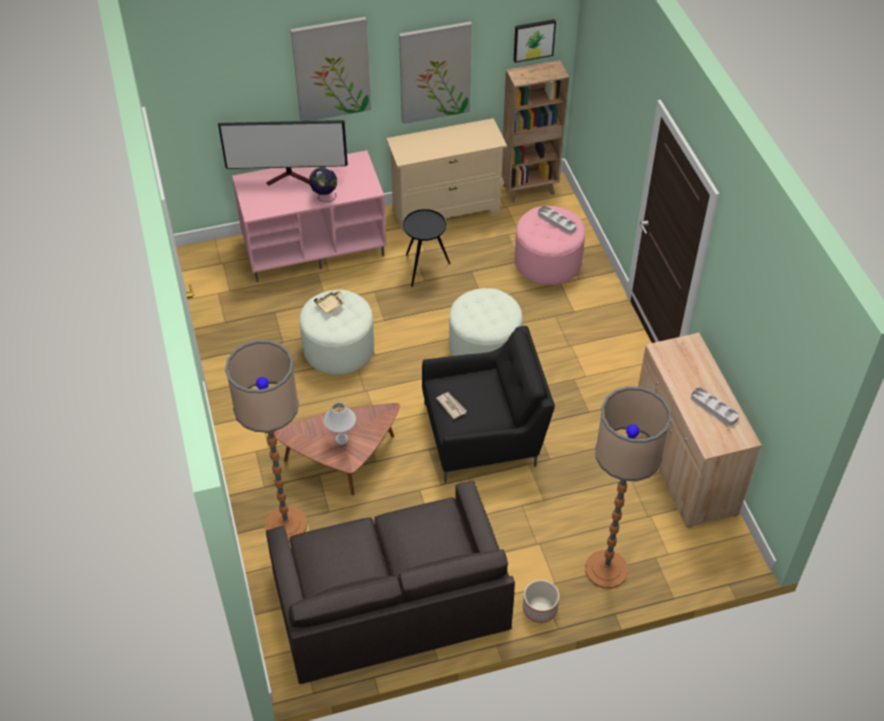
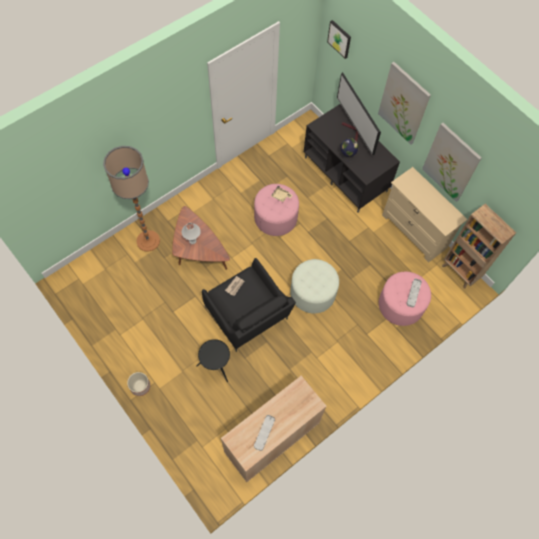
camera: 65 degrees right, 15 degrees up
pink tv stand [232,150,386,282] -> black tv stand [304,104,400,212]
grey sofa [266,480,515,684] -> none
white ottoman [300,290,374,375] -> pink ottoman [254,184,299,236]
black side table [403,209,450,287] -> black side table moved to [196,339,230,382]
picture [514,19,556,63] -> picture moved to [327,20,351,59]
floor lamp [585,386,671,589] -> none

